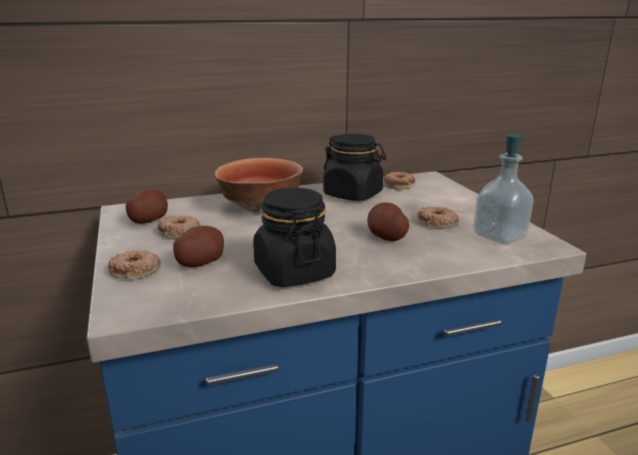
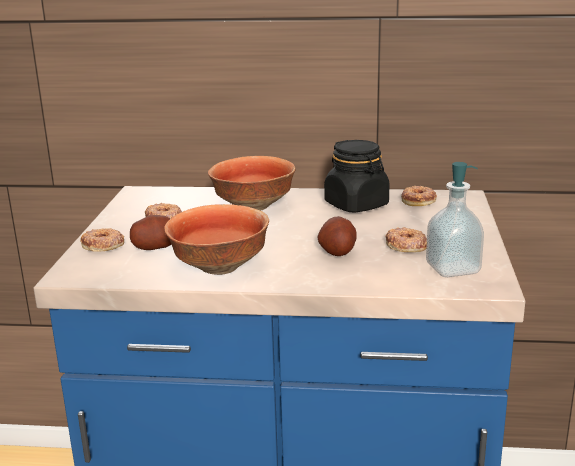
camera: 25 degrees right, 0 degrees up
potato [125,189,168,224] -> none
black jar [253,188,336,287] -> bowl [164,204,269,275]

